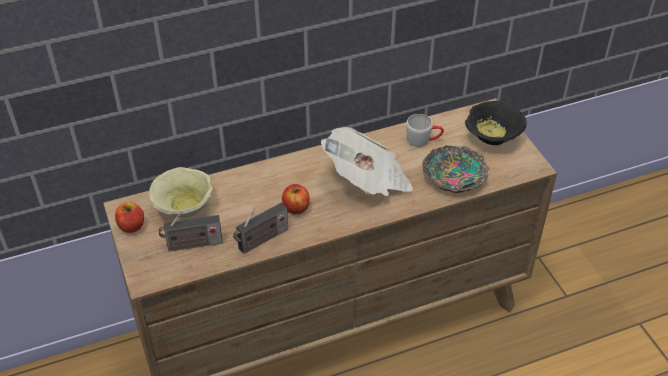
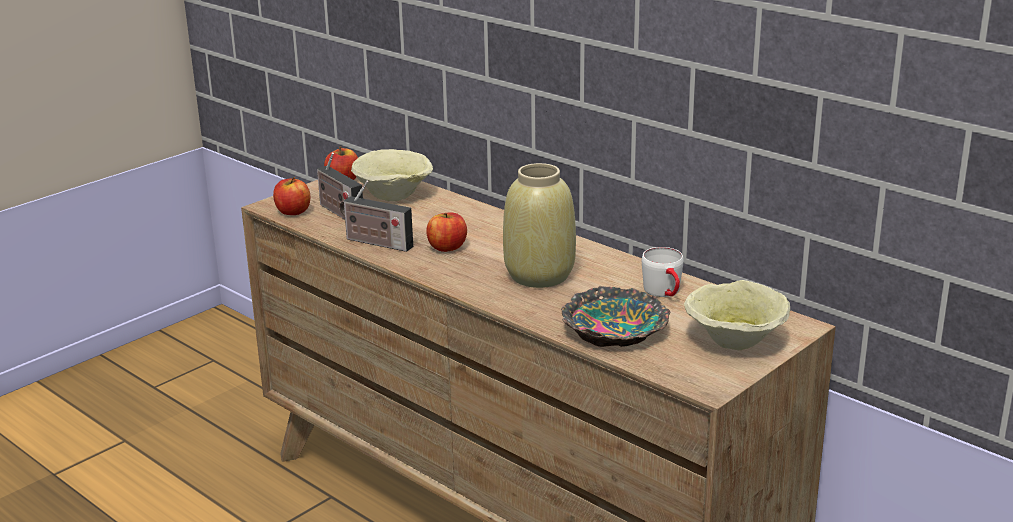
camera: 65 degrees right, 20 degrees down
newspaper [321,127,413,196] -> beige vase [503,163,576,288]
black bowl [465,101,527,145] -> beige bowl [684,280,790,350]
none -> apple [273,177,310,215]

